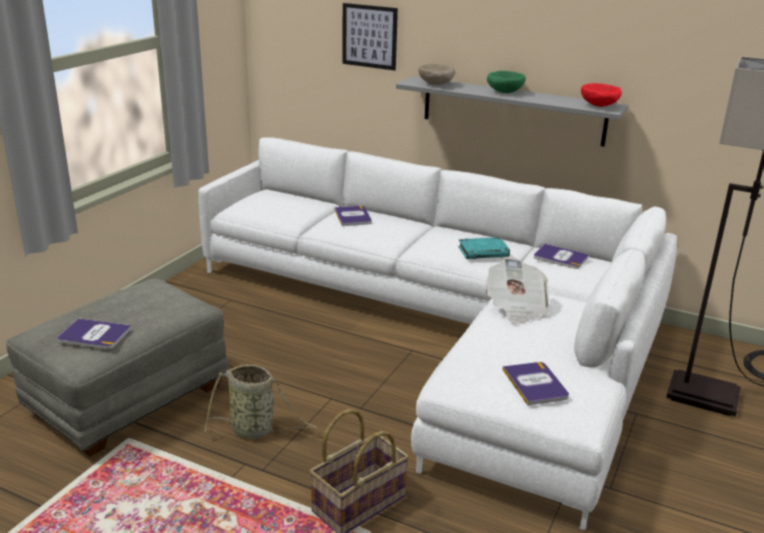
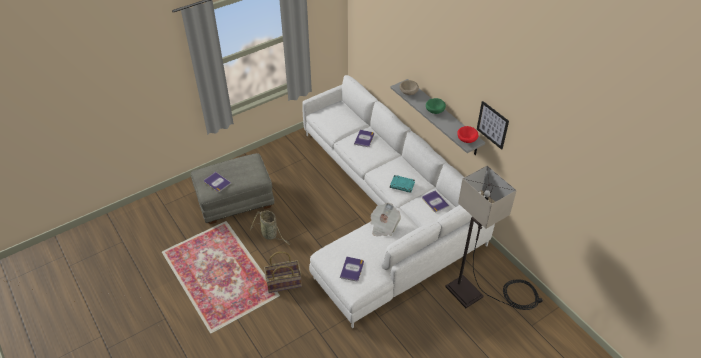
camera: 30 degrees right, 20 degrees up
picture [342,3,398,71] -> picture moved to [477,101,509,150]

